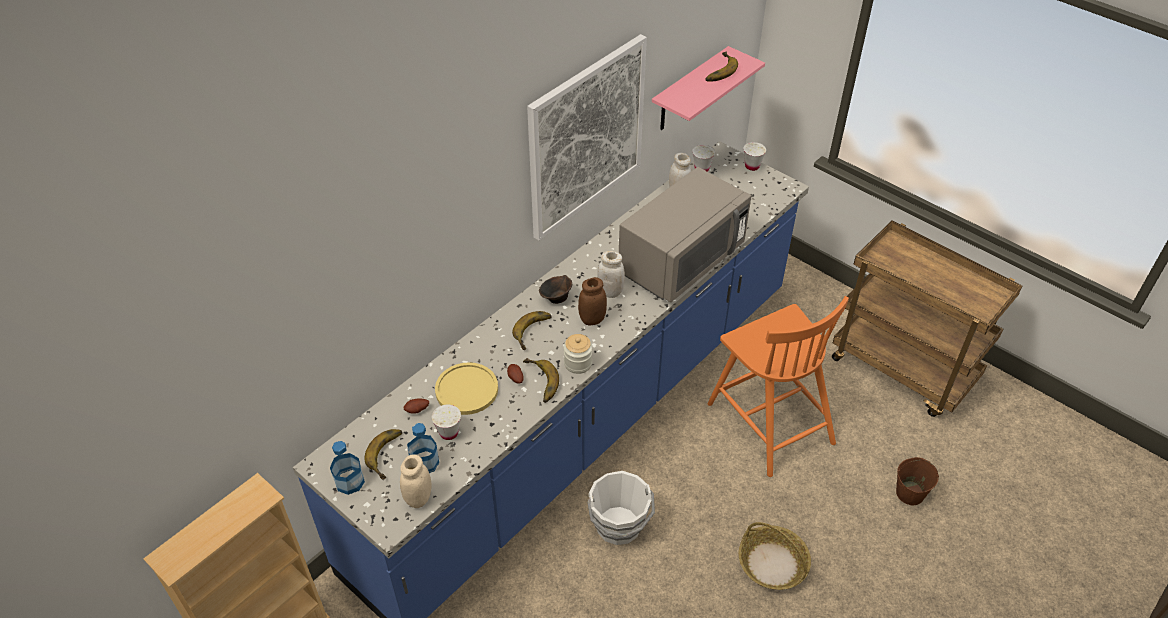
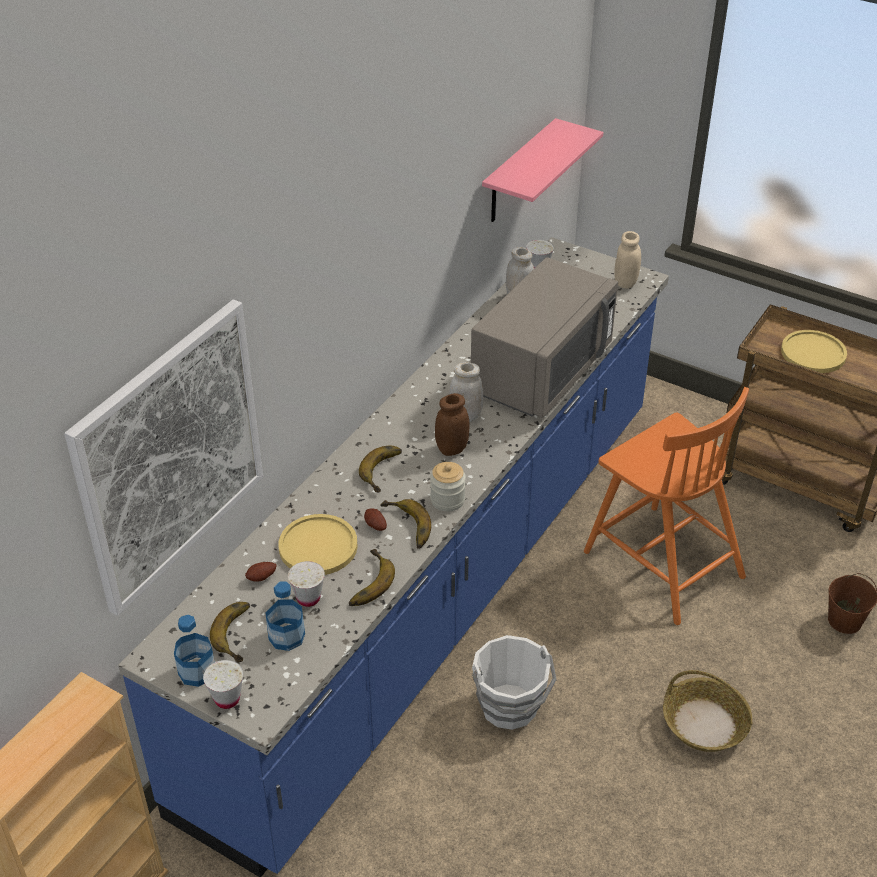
camera: 10 degrees left, 5 degrees down
beige jar [400,454,432,508] -> beige jar moved to [615,231,641,289]
picture [527,34,647,241] -> picture moved to [64,299,263,616]
brown bowl [539,275,572,304] -> none
banana [705,52,738,81] -> banana moved to [349,549,395,606]
white cup [743,142,766,171] -> white cup moved to [203,660,243,709]
none -> yellow plate [781,330,847,373]

